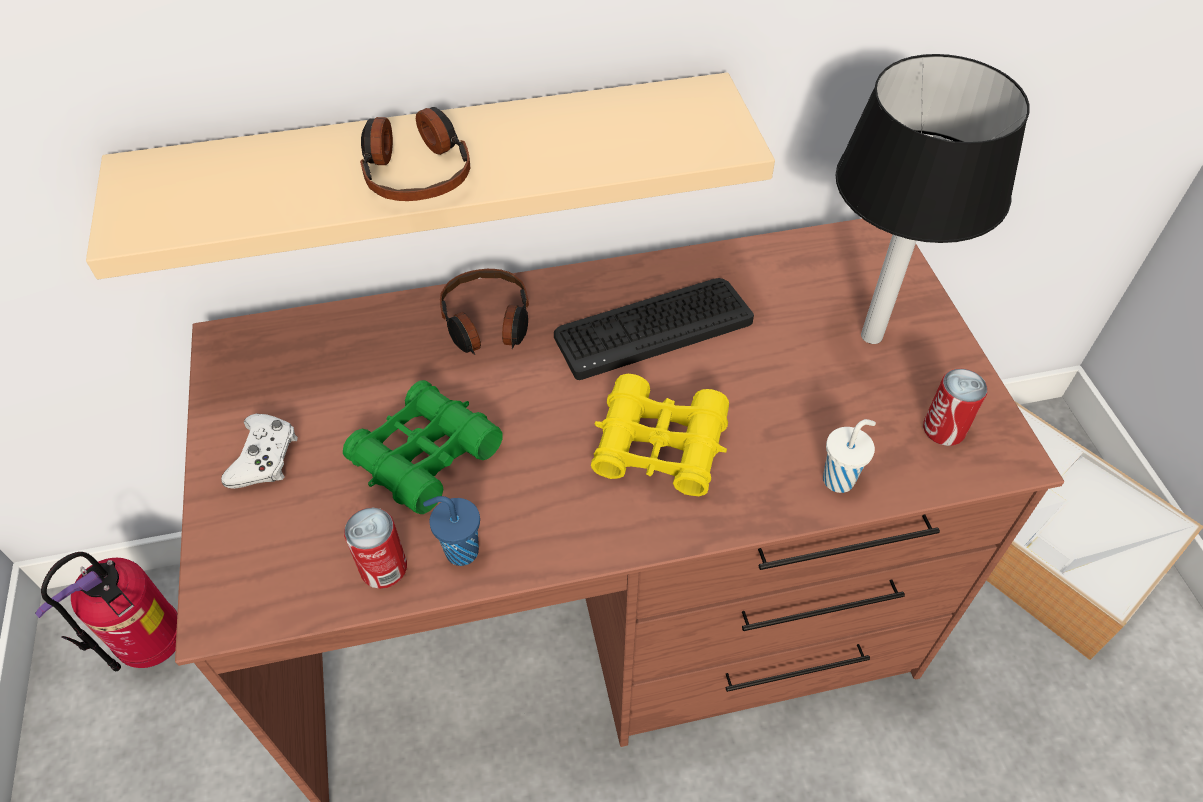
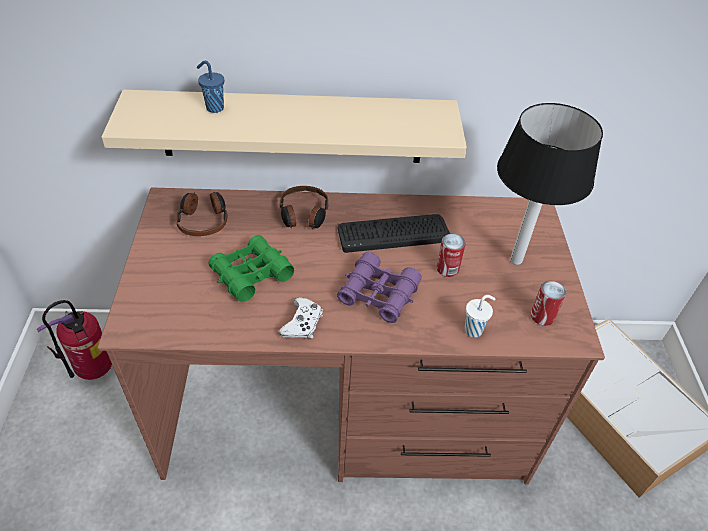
camera: 10 degrees right, 5 degrees down
white game controller [221,414,298,489] -> white game controller moved to [279,297,323,338]
can [344,508,407,589] -> can moved to [437,234,465,277]
headphones [360,107,470,201] -> headphones moved to [176,192,227,236]
blue cup [423,496,480,566] -> blue cup moved to [197,61,224,113]
yellow binoculars [591,374,729,496] -> purple binoculars [337,252,422,323]

